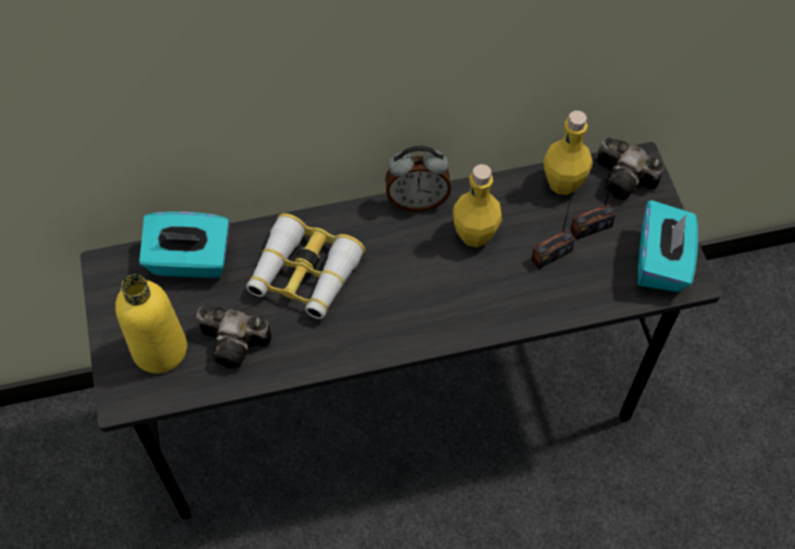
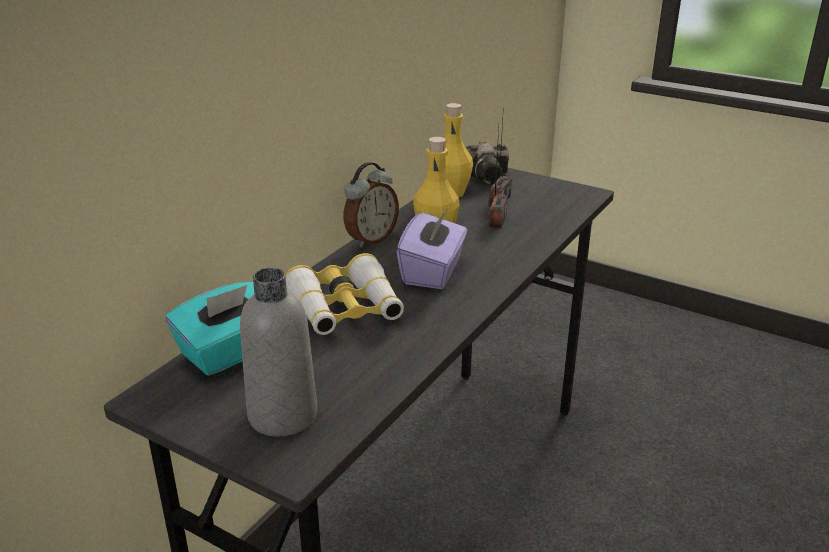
camera: 45 degrees left, 30 degrees down
yellow bottle [115,274,187,373] -> grey bottle [240,268,317,436]
camera [196,307,272,369] -> none
turquoise tissue box [638,200,698,292] -> none
none -> purple tissue box [396,208,467,289]

